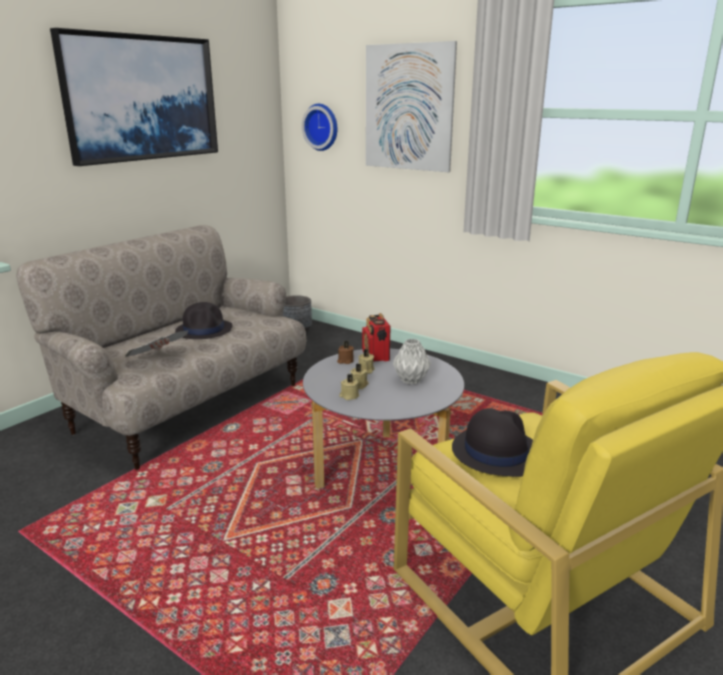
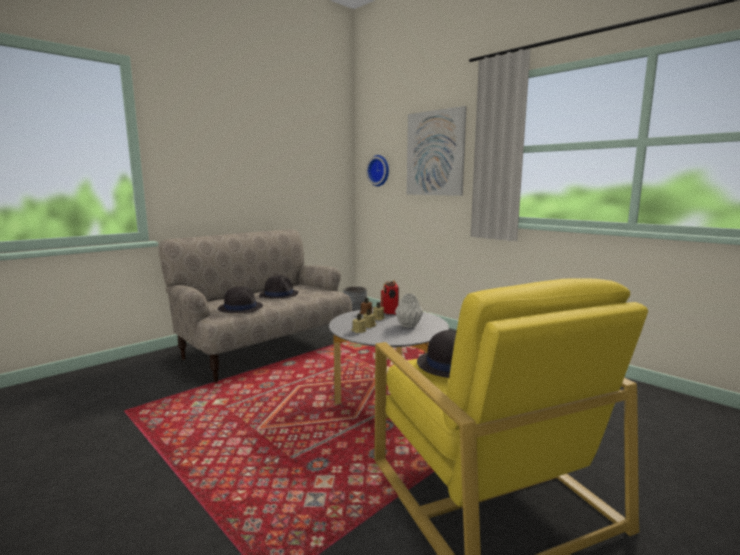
camera: 10 degrees right, 10 degrees down
picture [50,28,218,166] -> none
newspaper [124,330,188,358] -> black hat [218,286,263,313]

